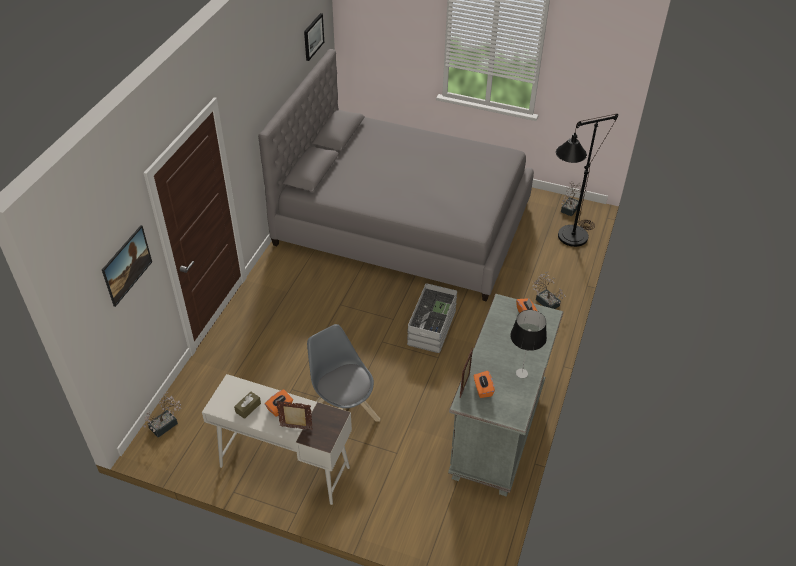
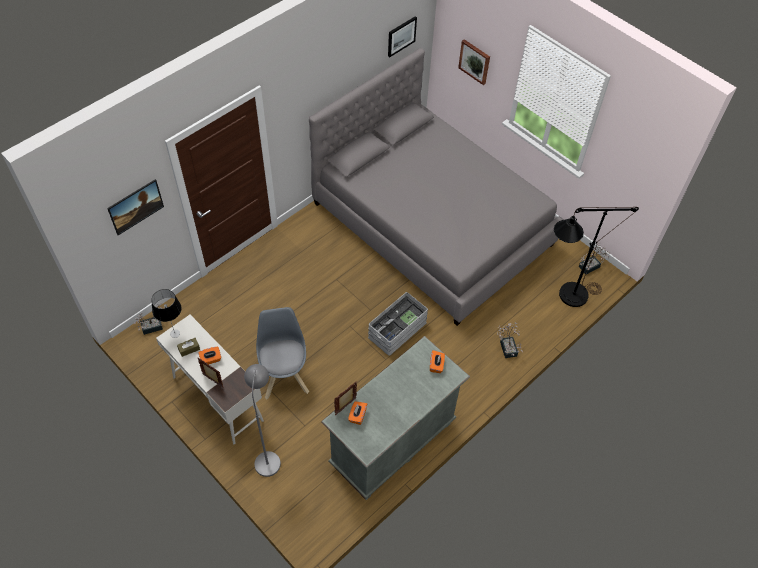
camera: 25 degrees right, 10 degrees up
table lamp [510,310,547,378] -> table lamp moved to [151,289,182,338]
none -> grey floor lamp [244,364,281,477]
none -> picture [458,39,490,85]

